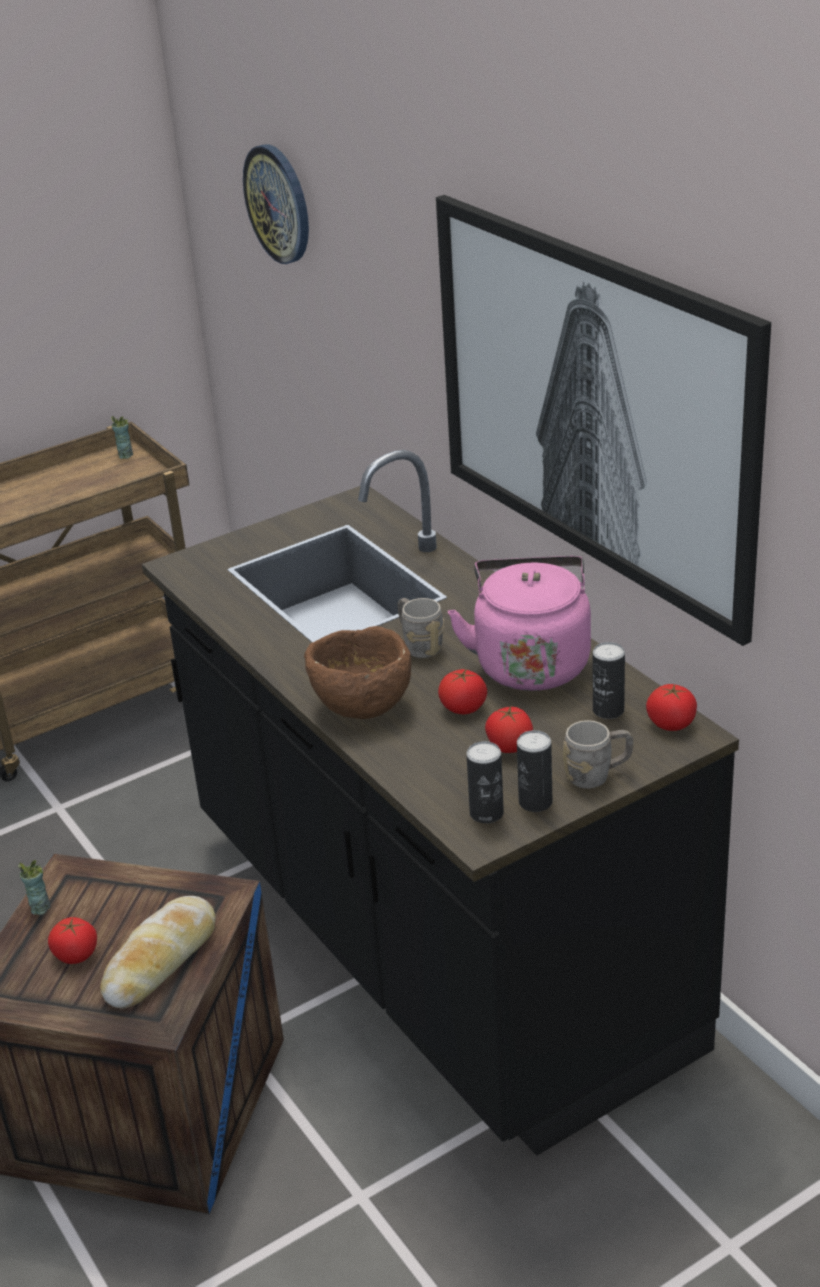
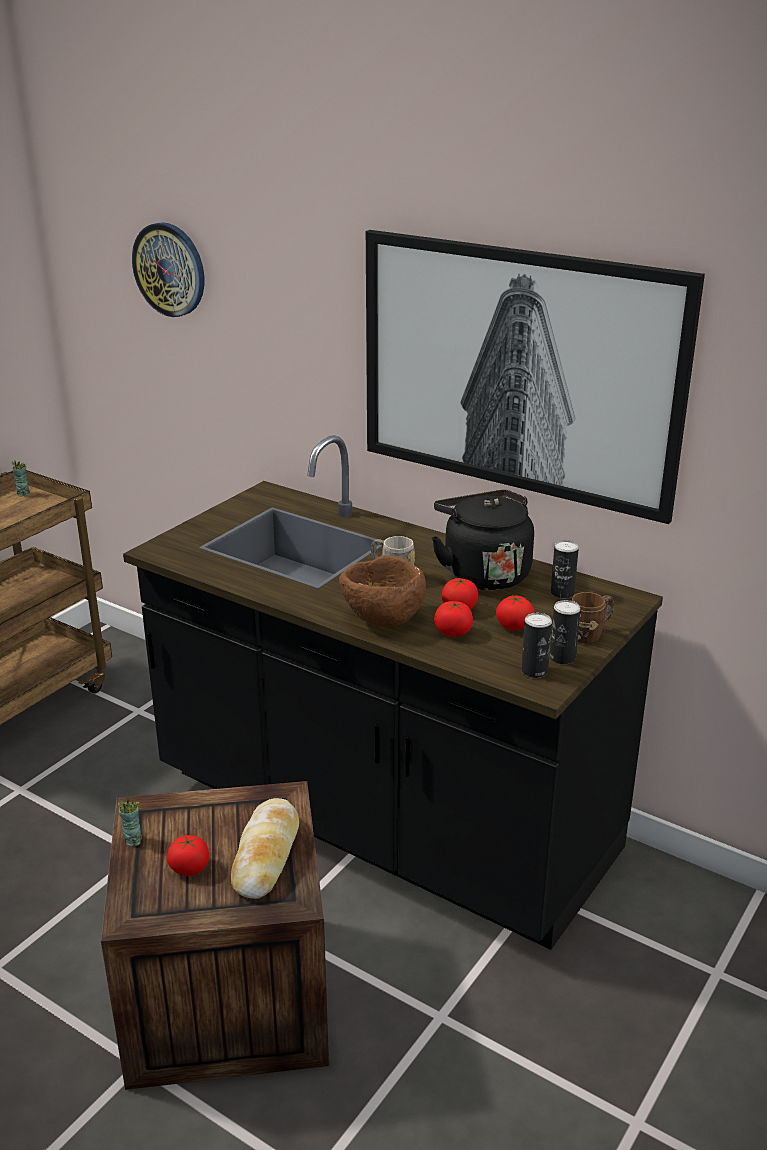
camera: 25 degrees left, 5 degrees down
pink kettle [448,556,591,691] -> black kettle [431,490,534,590]
grey mug [563,720,633,789] -> brown mug [571,592,614,643]
tomato [646,684,697,731] -> tomato moved to [434,601,473,637]

